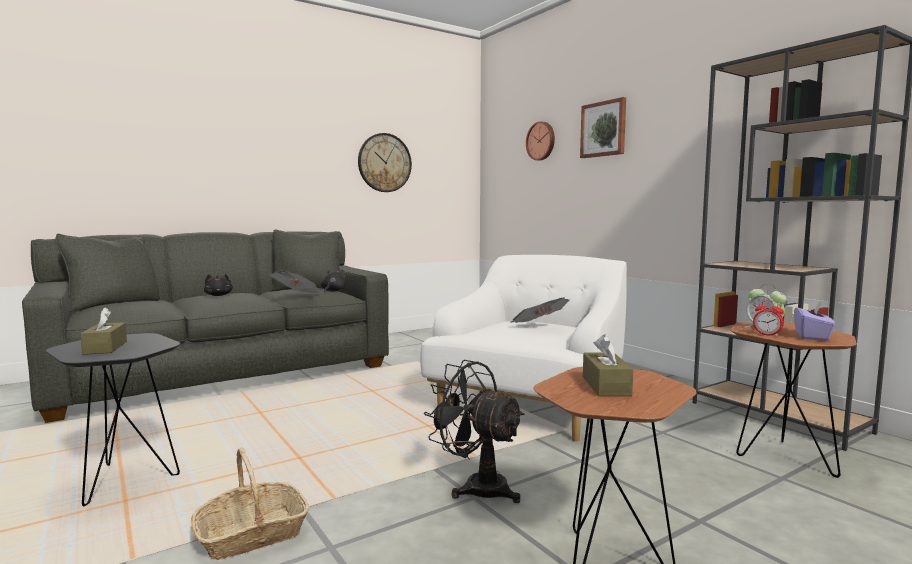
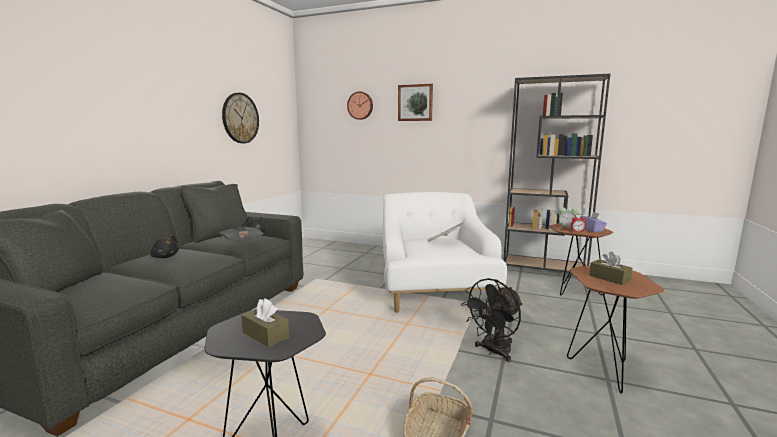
camera: 35 degrees left, 5 degrees up
black fan [424,360,525,503] -> black fan turned 45 degrees counterclockwise [461,278,523,362]

